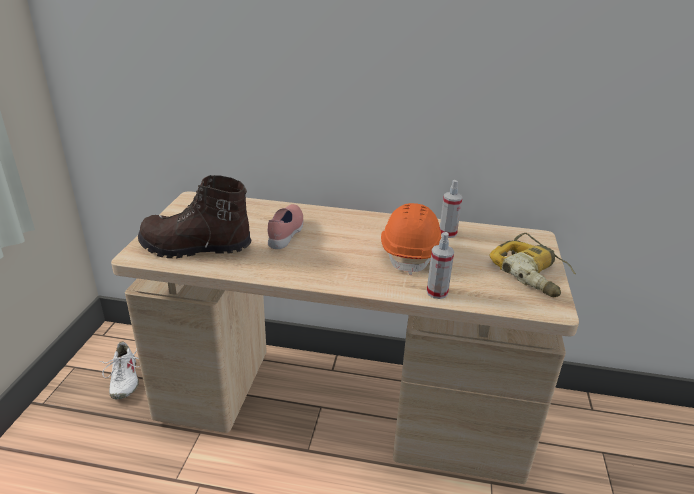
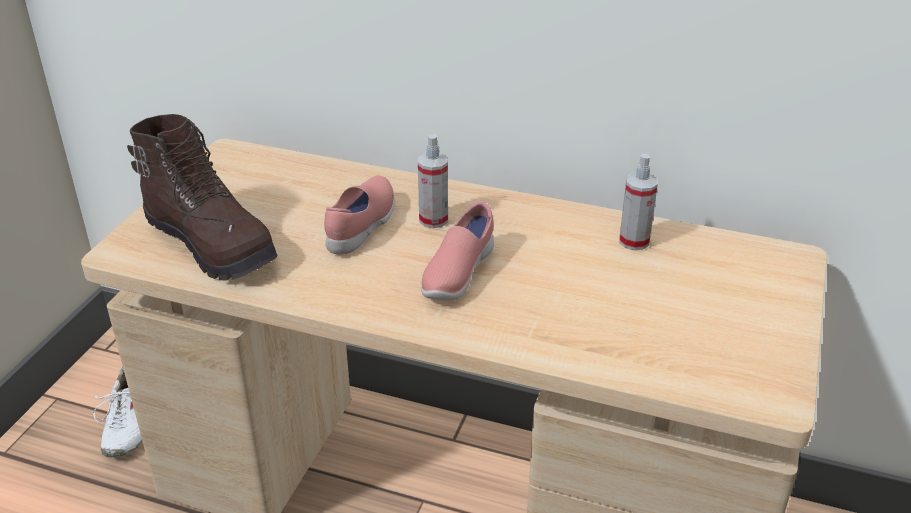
camera: 10 degrees right, 5 degrees up
brown boot [138,175,252,258] -> brown boot turned 150 degrees counterclockwise [127,114,278,280]
orange hard hat [381,203,441,275] -> none
spray bottle [427,232,454,299] -> spray bottle moved to [418,134,448,228]
power drill [489,233,576,297] -> none
none -> pink shoe [421,201,494,301]

